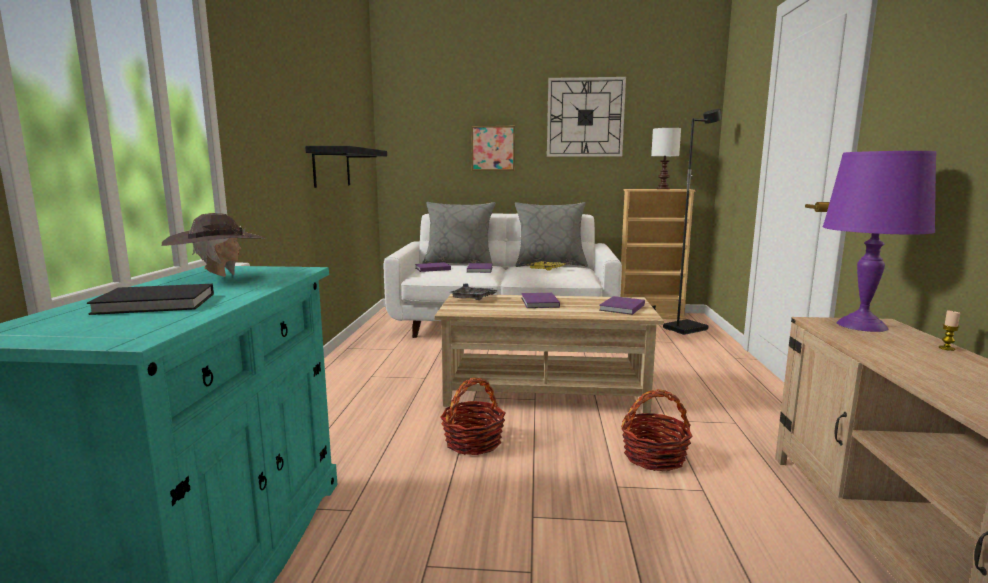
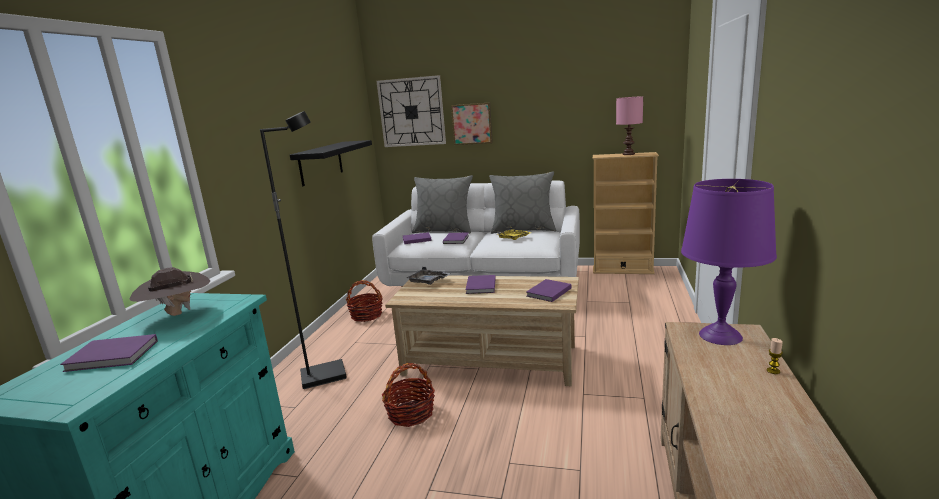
camera: 10 degrees right, 5 degrees up
black book [87,284,214,315] -> purple book [60,334,158,372]
wall clock [547,77,626,157] -> wall clock moved to [376,75,446,147]
basket [621,389,693,472] -> basket moved to [346,280,383,322]
white table lamp [651,128,681,189] -> pink table lamp [616,96,643,155]
black floor lamp [663,109,722,335] -> black floor lamp moved to [260,111,347,389]

